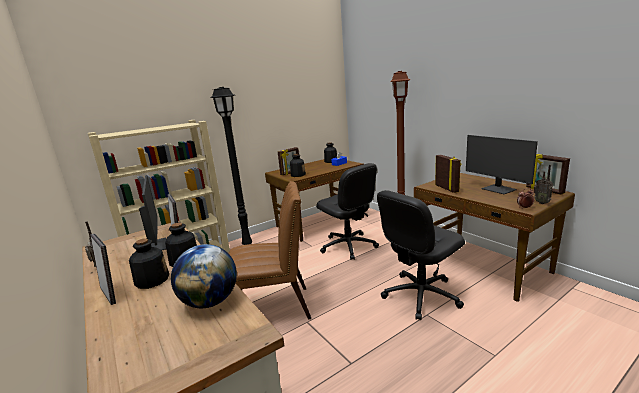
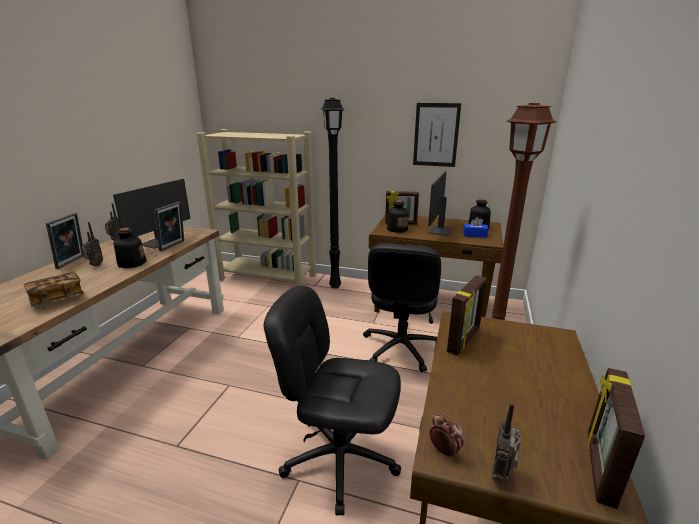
camera: 50 degrees right, 5 degrees up
bottle [129,238,169,289] -> radio [82,222,103,266]
globe [171,244,237,308] -> book [23,272,84,306]
brown chair [228,181,311,320] -> none
monitor [466,135,538,194] -> monitor moved to [428,171,452,236]
none -> picture [413,103,461,167]

